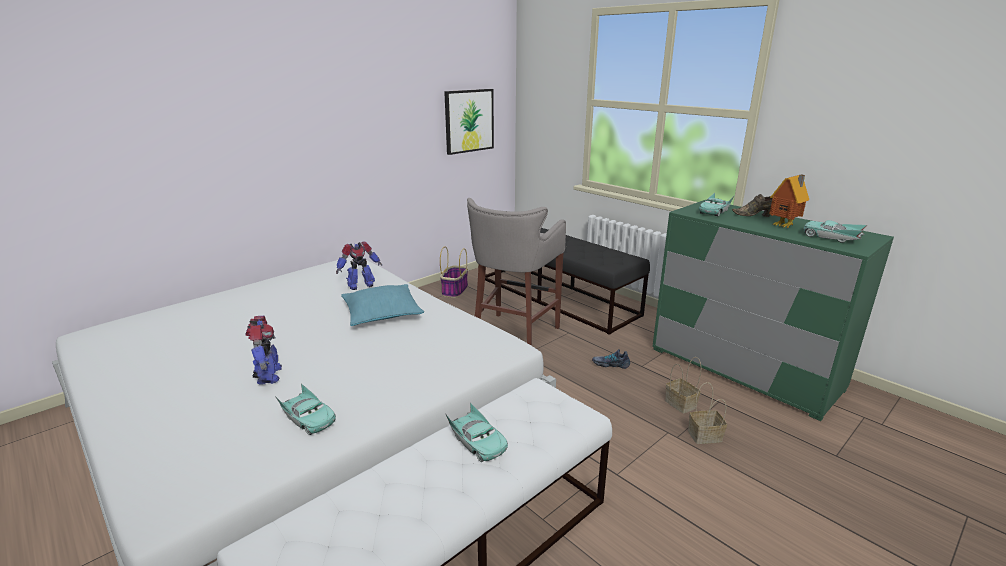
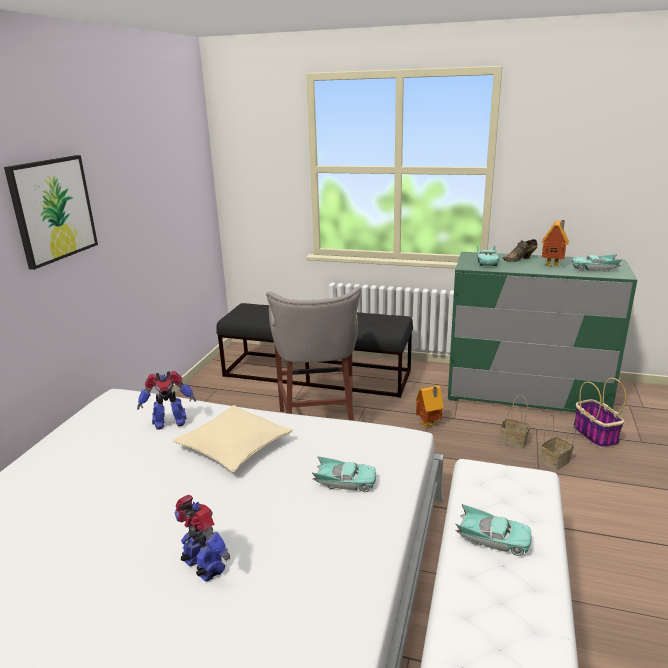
camera: 30 degrees left, 0 degrees up
turquoise toy car [275,384,336,435] -> turquoise toy car moved to [311,456,376,492]
toy robot [336,242,382,290] -> toy robot turned 45 degrees clockwise [137,371,196,429]
turquoise pillow [341,284,424,326] -> beige pillow [173,405,293,473]
basket [440,246,468,298] -> basket moved to [573,378,626,448]
picture [444,89,494,155] -> picture moved to [4,155,98,270]
shoe [592,349,630,369] -> toy house [416,386,444,428]

